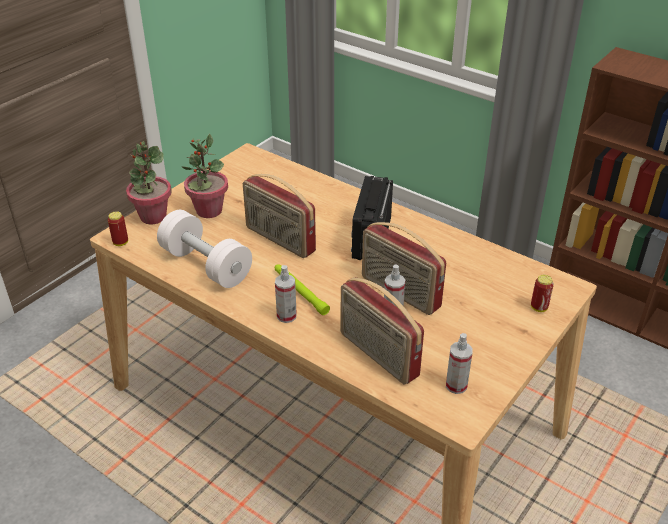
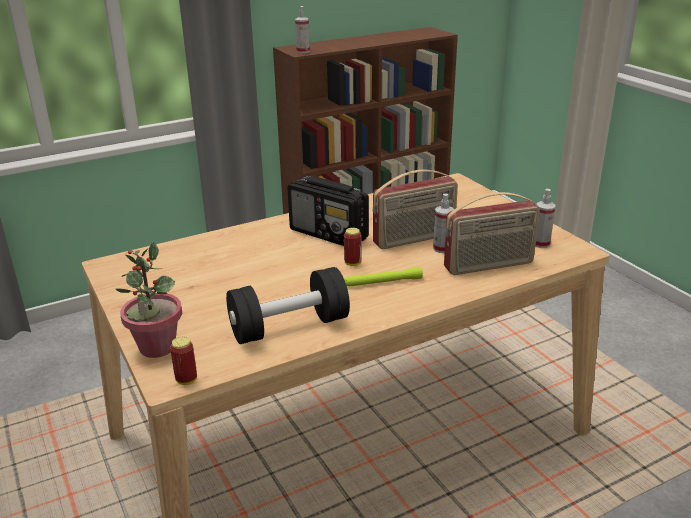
camera: 65 degrees left, 10 degrees down
white dumbbell [157,210,252,288] -> black dumbbell [226,267,350,344]
potted plant [181,134,228,218] -> none
radio [243,174,316,258] -> none
spray bottle [275,265,297,323] -> spray bottle moved to [295,6,310,53]
can [531,275,554,312] -> can moved to [344,228,362,266]

